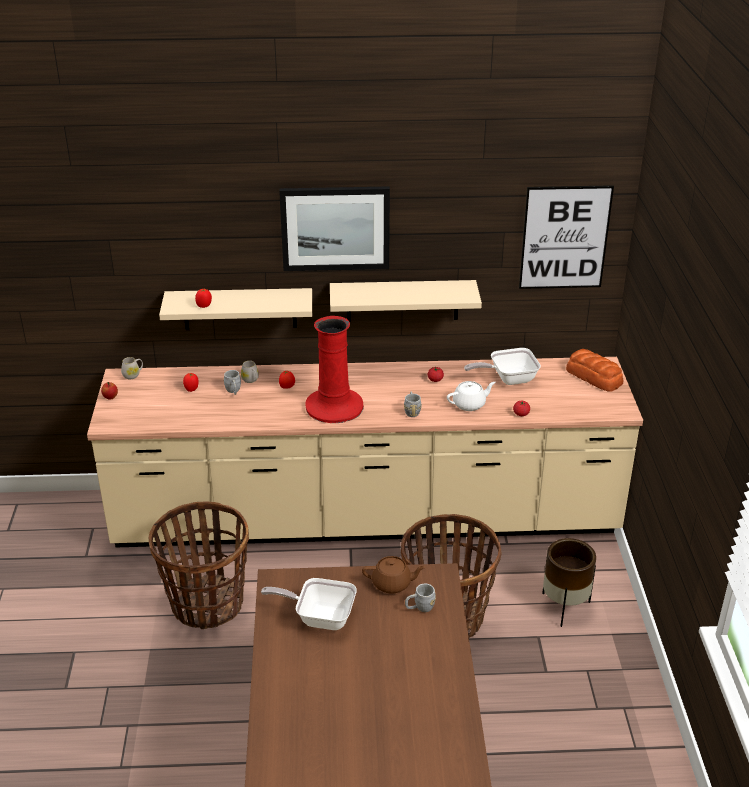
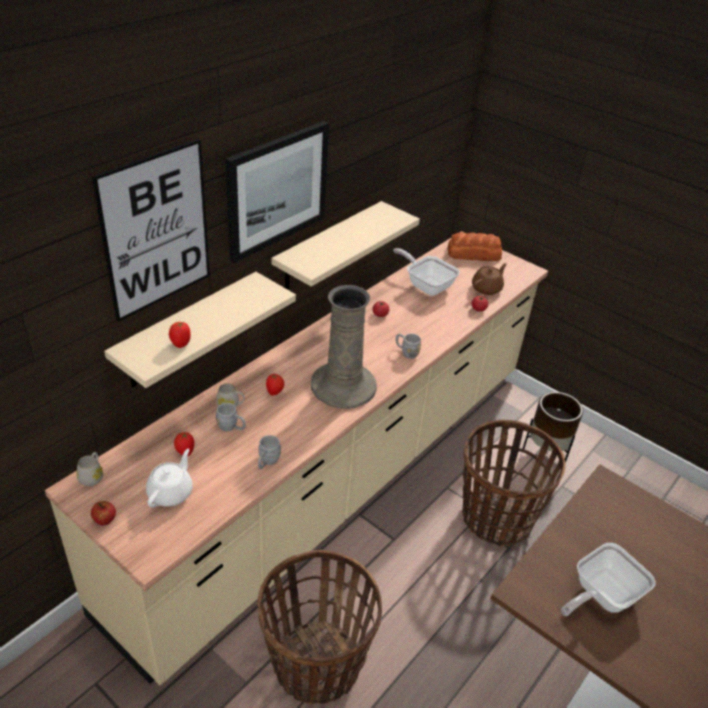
camera: 50 degrees left, 5 degrees up
red vase [305,316,364,423] -> beige vase [311,285,377,409]
brown teapot [362,556,426,594] -> brown teapot moved to [472,263,507,295]
grey mug [405,584,436,612] -> grey mug moved to [258,435,281,470]
white teapot [447,381,496,411] -> white teapot moved to [146,449,193,508]
frying pan [464,348,541,385] -> frying pan turned 105 degrees clockwise [393,248,460,296]
picture [519,185,614,289] -> picture moved to [92,139,210,322]

